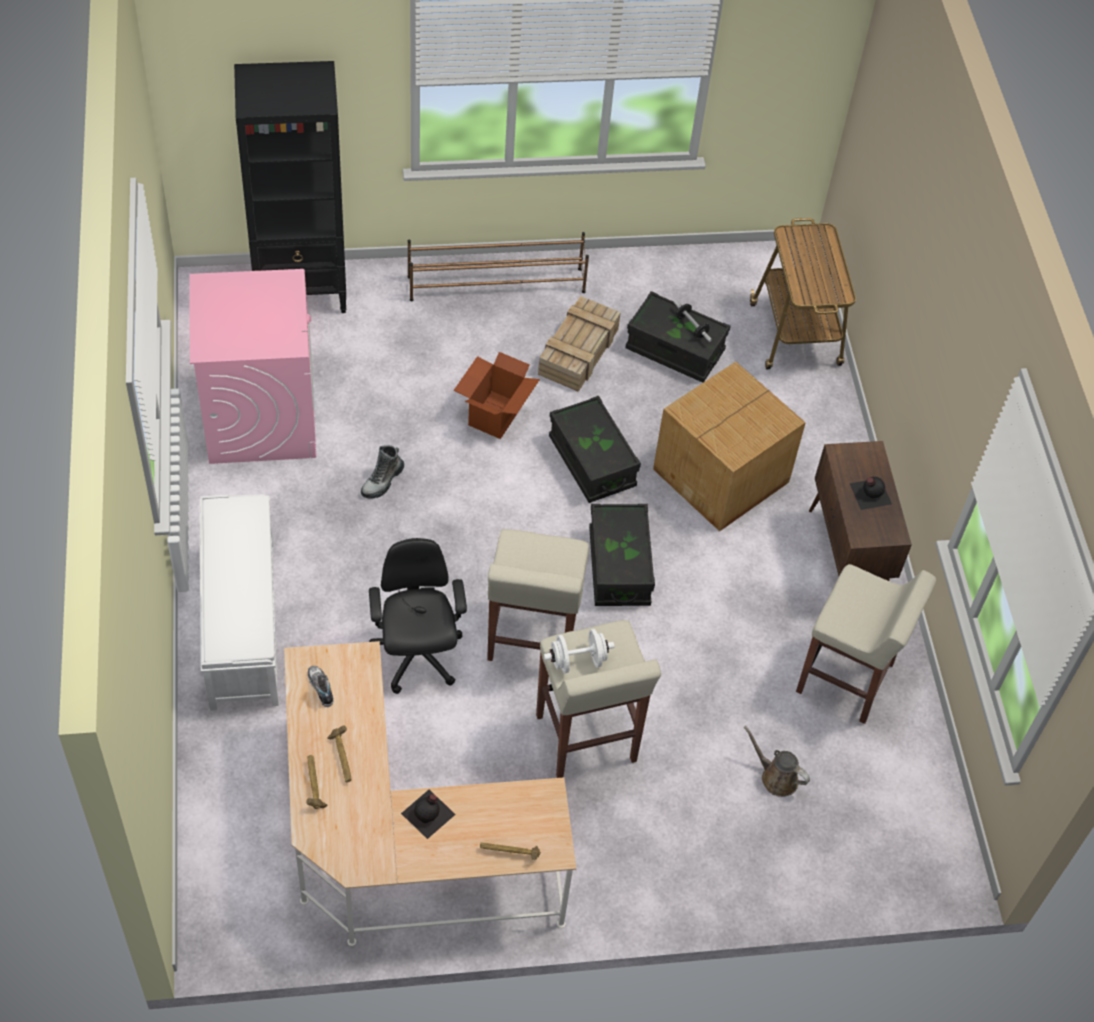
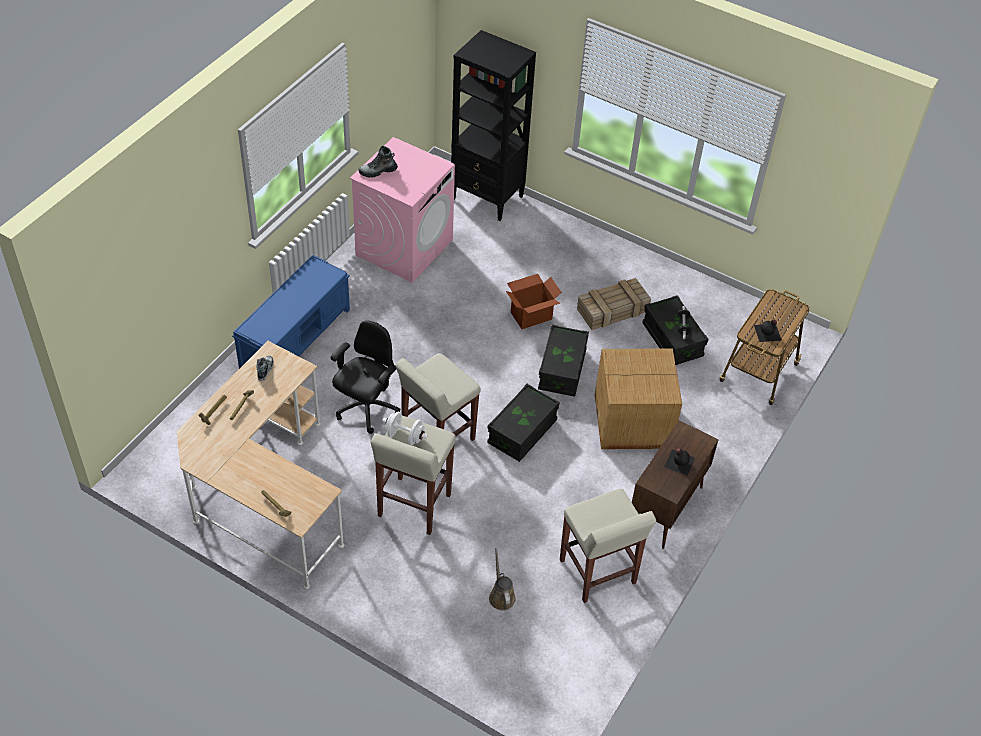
camera: 40 degrees right, 5 degrees down
white bench [199,494,279,711] -> blue bench [232,255,350,369]
boot [361,445,404,499] -> boot moved to [358,146,398,178]
black bottle [401,790,456,839] -> black bottle moved to [754,320,782,342]
brown shoe rack [408,232,589,301] -> none

